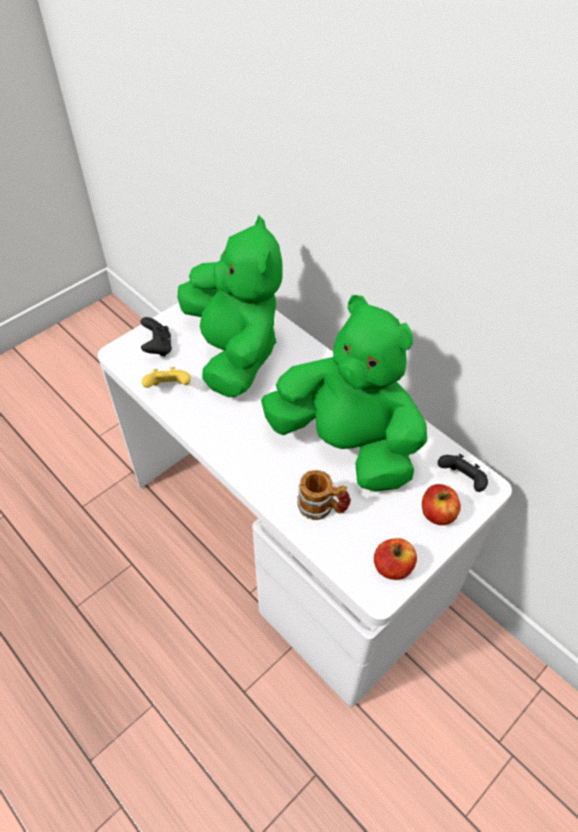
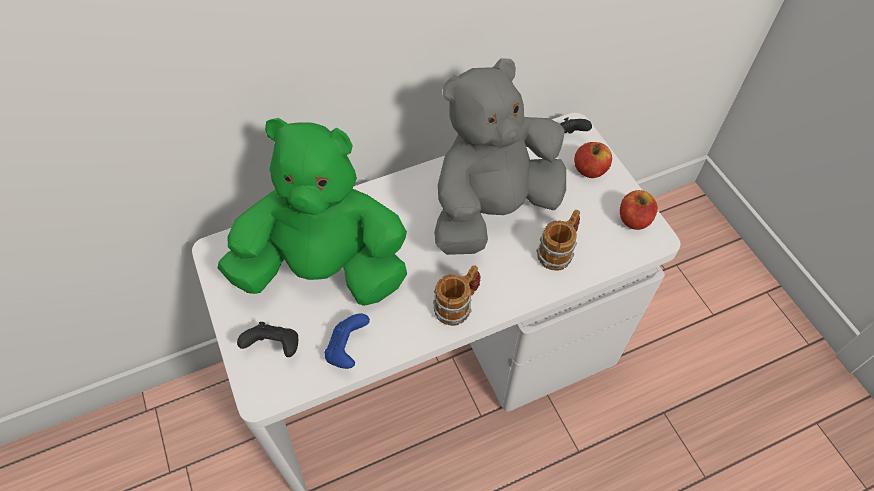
camera: 70 degrees left, 5 degrees up
yellow game controller [142,367,191,388] -> blue game controller [324,313,370,369]
green plush toy [261,295,427,492] -> grey plush toy [434,58,566,255]
none -> mug [433,265,481,326]

